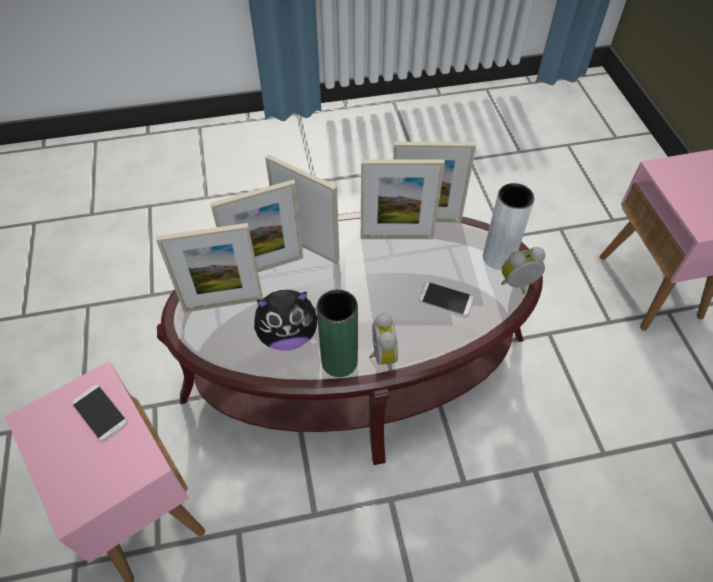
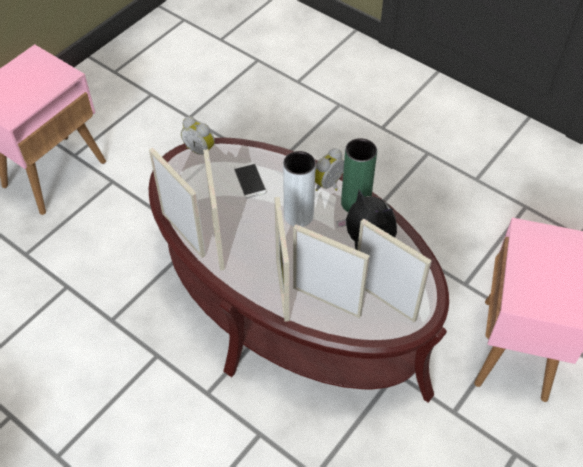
camera: 130 degrees left, 0 degrees up
phone [72,385,127,441] -> none
picture frame [361,159,445,239] -> picture frame turned 150 degrees counterclockwise [203,149,225,270]
grey vase [483,183,534,270] -> grey vase moved to [283,151,316,227]

